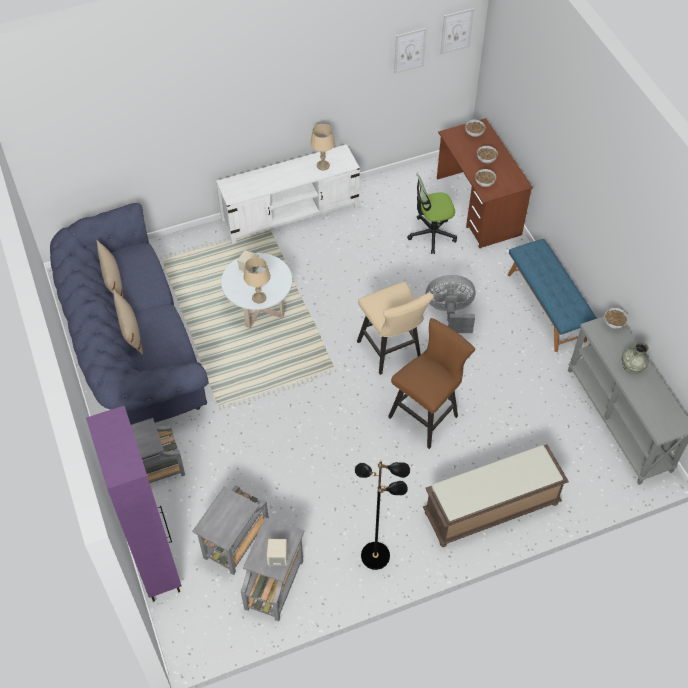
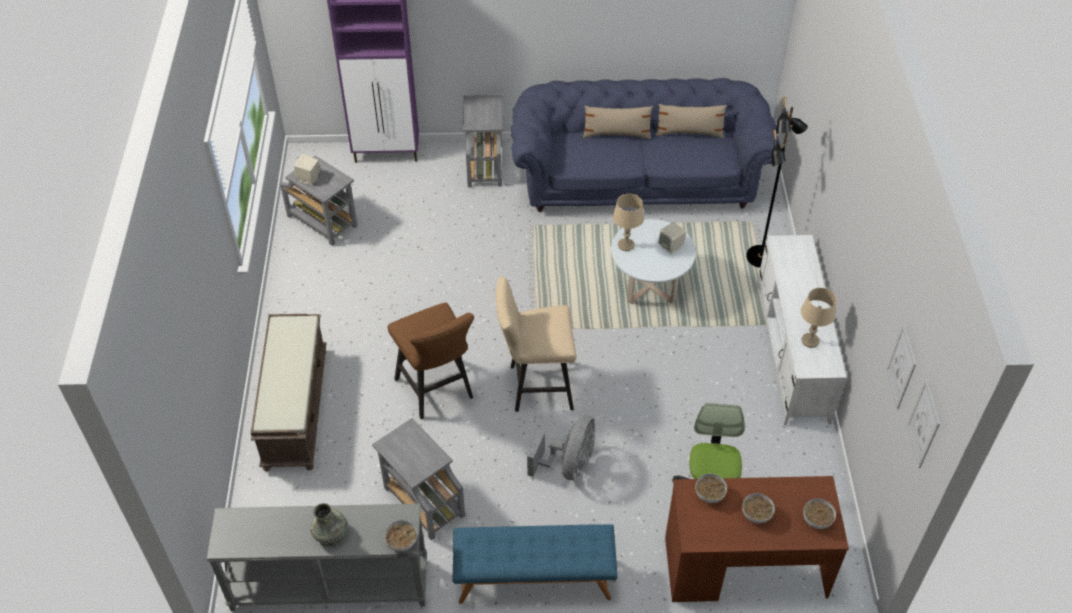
camera: 110 degrees right, 5 degrees down
grey side table [192,485,269,575] -> grey side table moved to [372,418,465,540]
black floor lamp [355,460,410,570] -> black floor lamp moved to [746,97,808,268]

